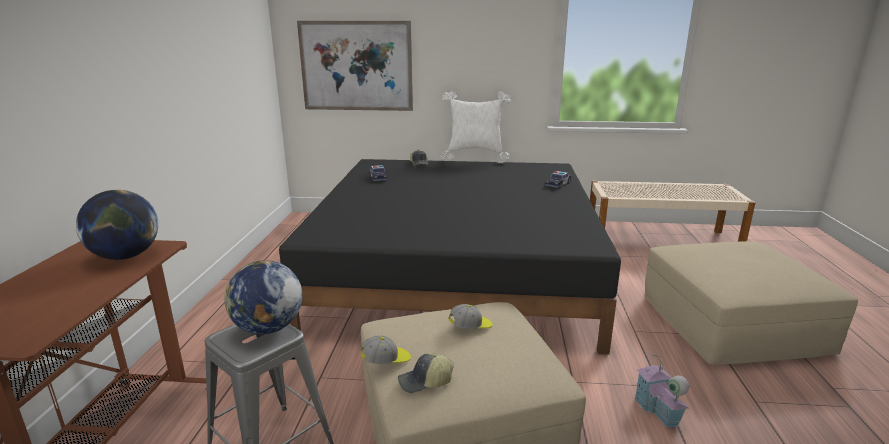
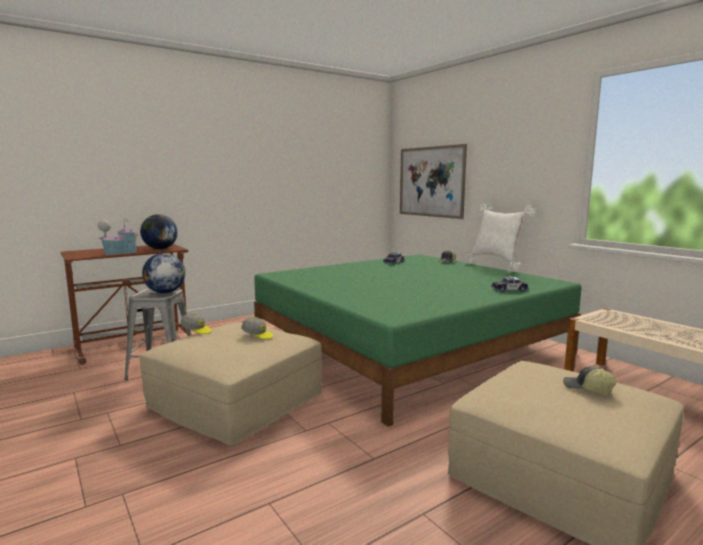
camera: 50 degrees right, 10 degrees down
black bed [279,159,621,355] -> green bed [254,254,582,427]
cap [398,354,454,393] -> cap moved to [563,366,618,395]
toy house [635,353,689,427] -> toy house moved to [98,217,139,256]

